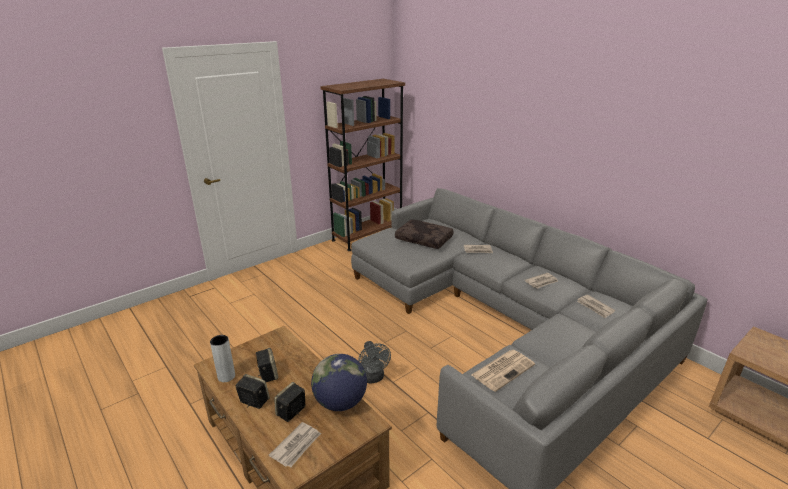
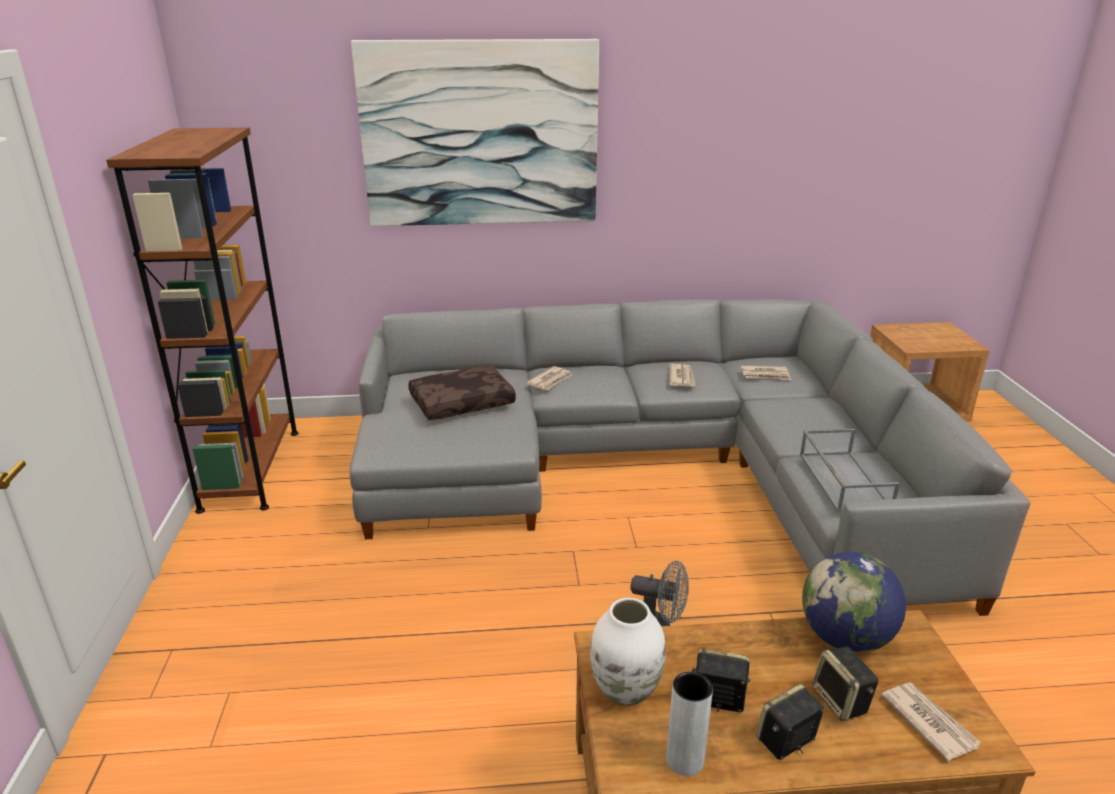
camera: 55 degrees left, 0 degrees up
newspaper [471,350,535,392] -> grey tray [800,429,900,513]
none -> picture [351,39,599,226]
none -> white vase [590,598,666,706]

